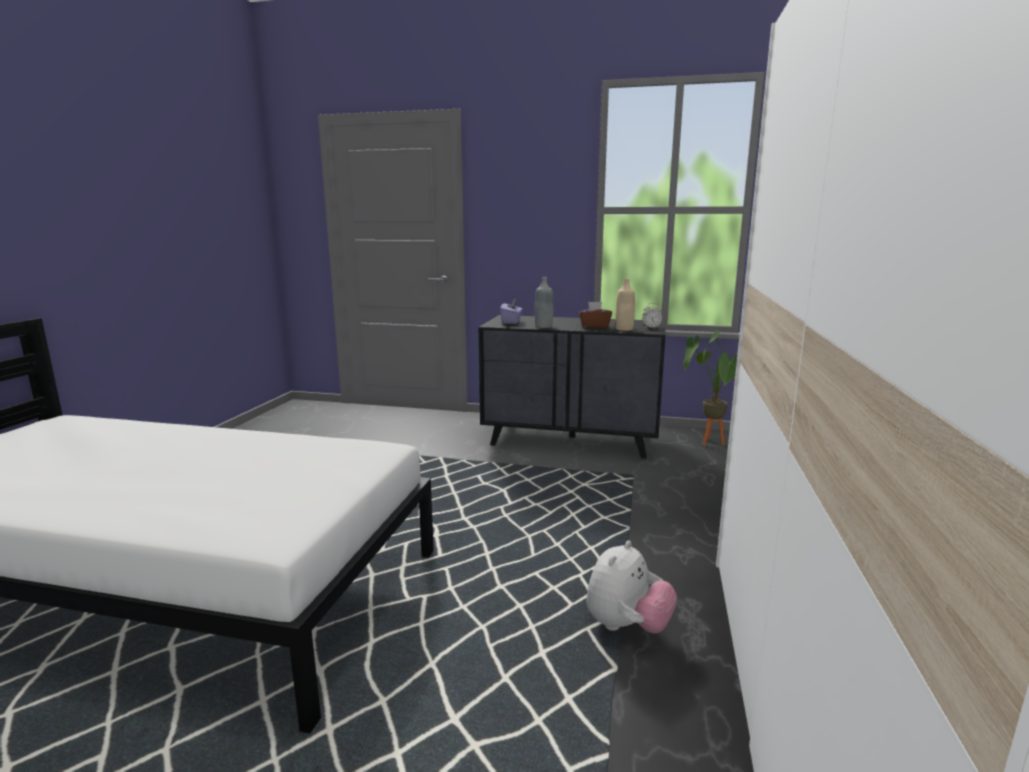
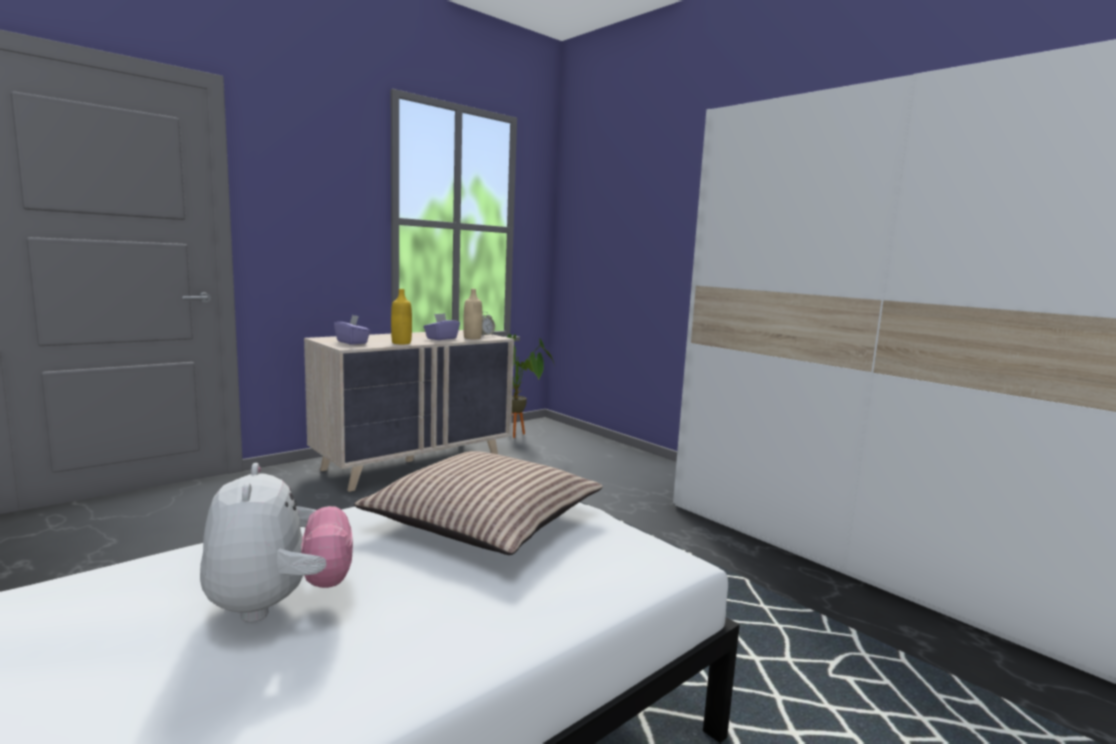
camera: 55 degrees left, 5 degrees down
black dresser [478,315,666,458] -> beige dresser [304,330,514,492]
grey bottle [535,277,553,328] -> yellow bottle [391,289,412,344]
brown tissue box [579,302,612,328] -> purple tissue box [424,313,460,340]
plush toy [586,540,677,634] -> plush toy moved to [200,463,353,623]
none -> pillow [354,451,603,555]

